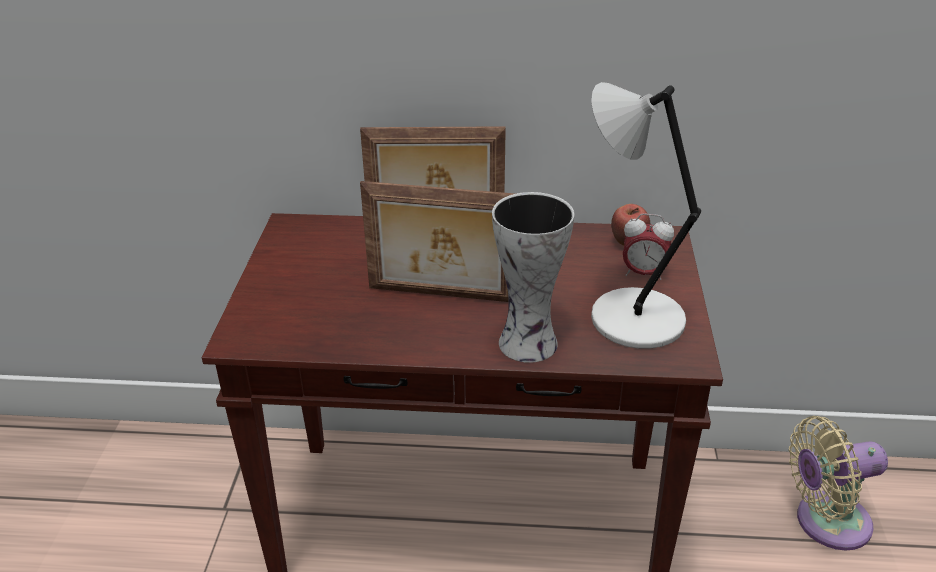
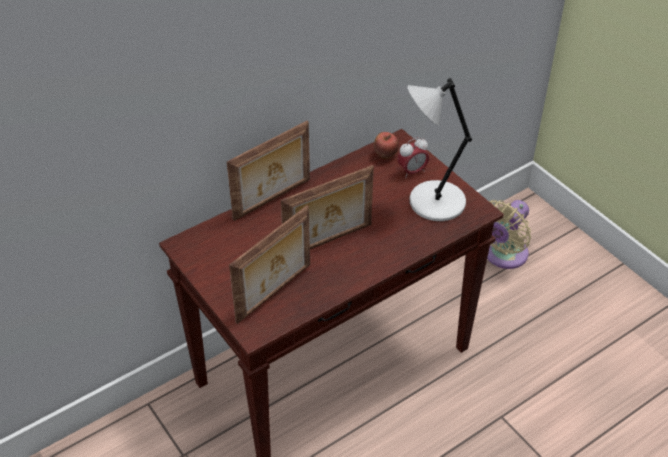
camera: 40 degrees left, 10 degrees up
vase [492,192,574,363] -> none
none -> picture frame [229,206,310,324]

